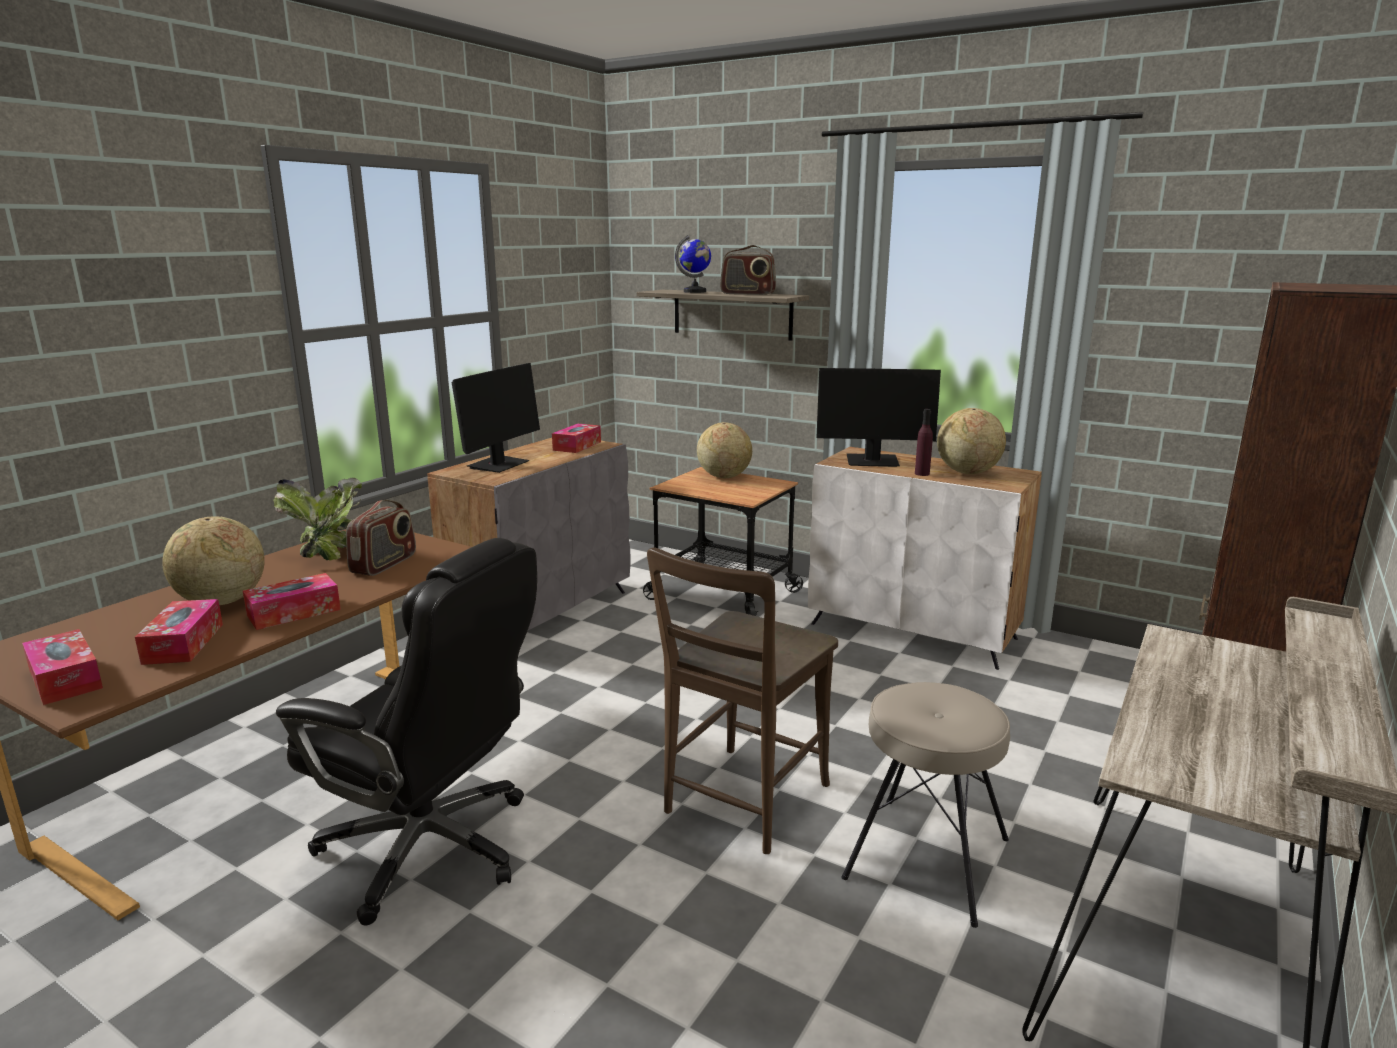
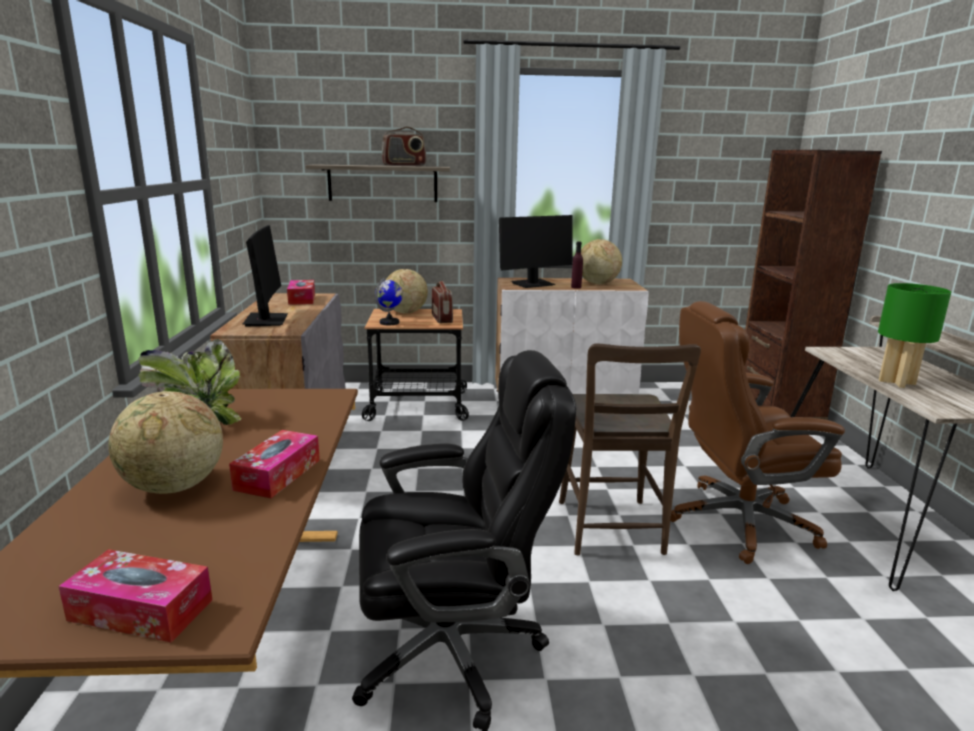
camera: 35 degrees left, 0 degrees up
tissue box [135,599,223,665] -> none
radio [346,500,416,576] -> radio moved to [432,281,453,323]
globe [675,235,711,293] -> globe moved to [375,278,403,325]
beige stool [842,682,1010,928] -> brown office chair [670,301,845,564]
none -> green table lamp [878,283,951,388]

